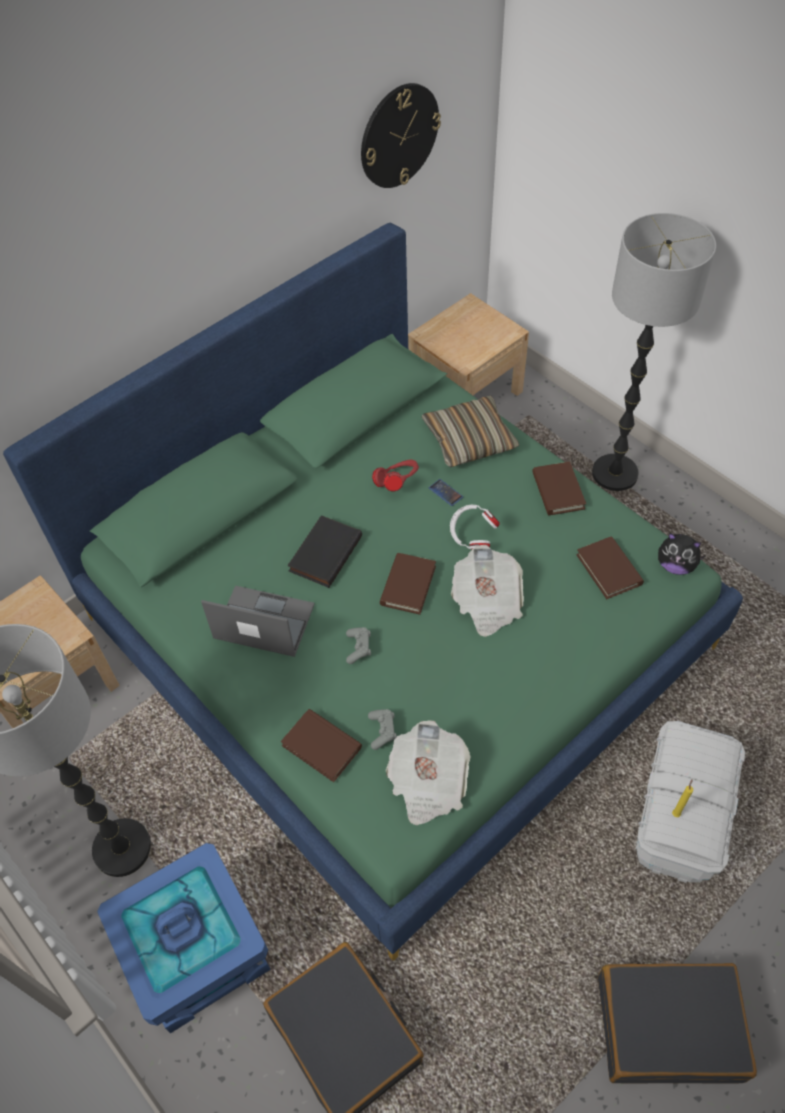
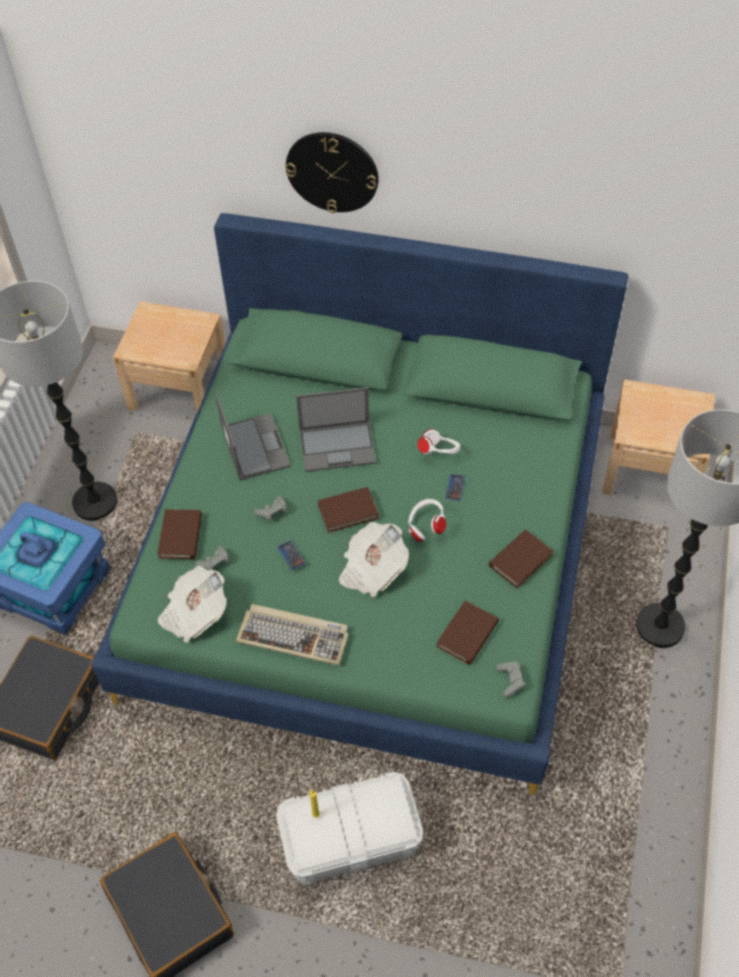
camera: 55 degrees right, 0 degrees up
black book [287,515,362,588] -> laptop [296,387,376,472]
wall clock [361,83,441,188] -> wall clock moved to [286,132,379,213]
red headphones [372,460,419,492] -> white headphones [418,429,460,454]
pillow [422,395,519,467] -> none
plush toy [658,533,706,575] -> grey game controller [496,662,525,698]
none -> keyboard [236,604,349,666]
none -> phone [277,540,306,570]

